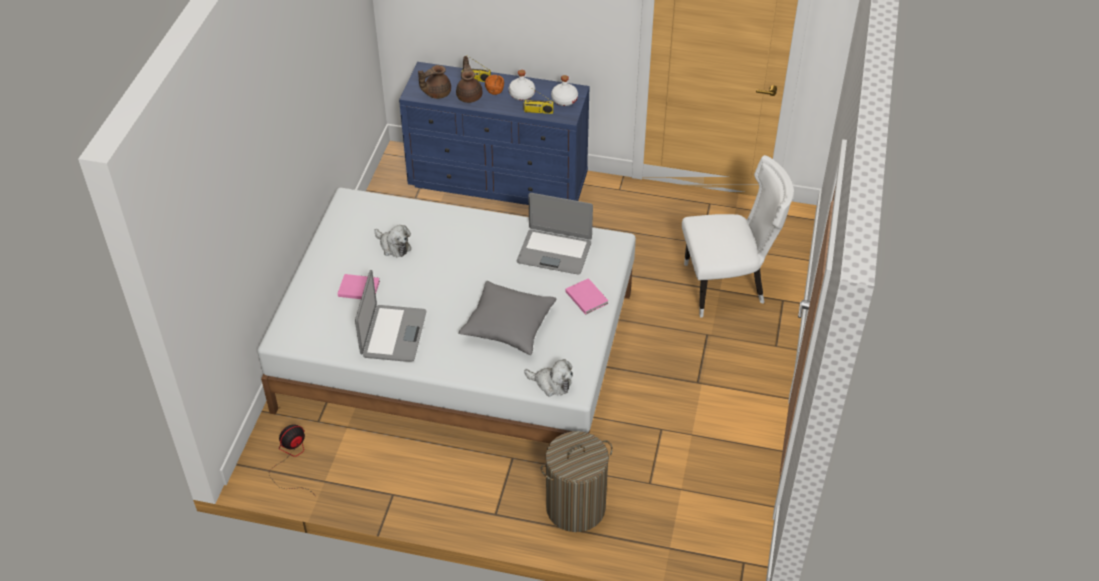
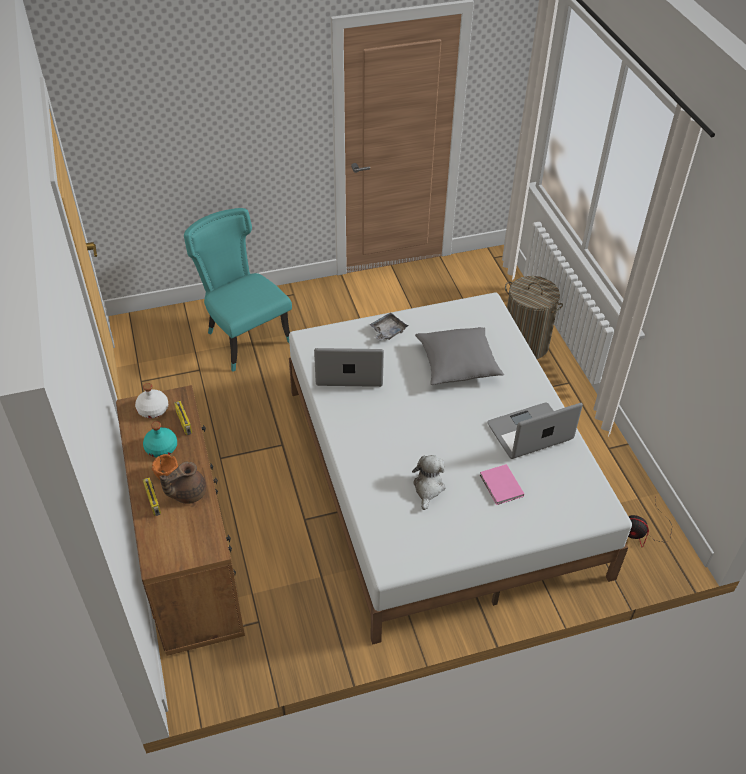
camera: 120 degrees left, 0 degrees up
blue dresser [399,62,590,205] -> brown dresser [116,385,245,656]
brown teapot [418,65,451,99] -> none
white bottle [509,70,535,100] -> turquoise bottle [143,421,177,458]
laptop [517,193,593,275] -> laptop turned 75 degrees counterclockwise [314,348,384,387]
plush toy [524,359,573,396] -> none
pink book [565,278,608,315] -> grey tray [370,312,408,341]
white chair [682,155,794,318] -> turquoise chair [184,208,292,372]

